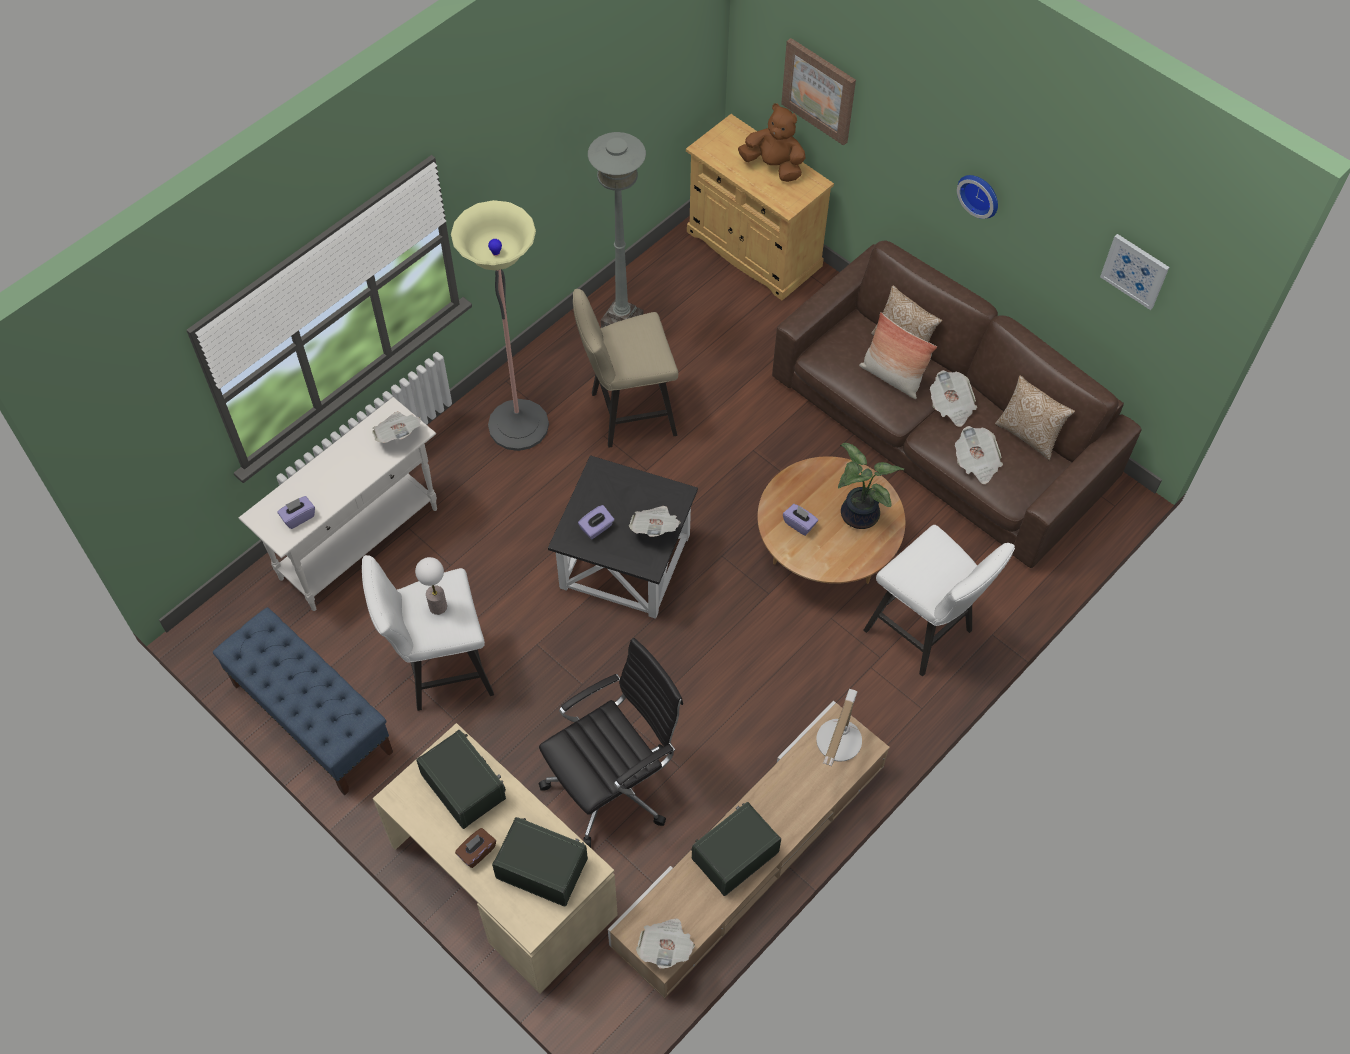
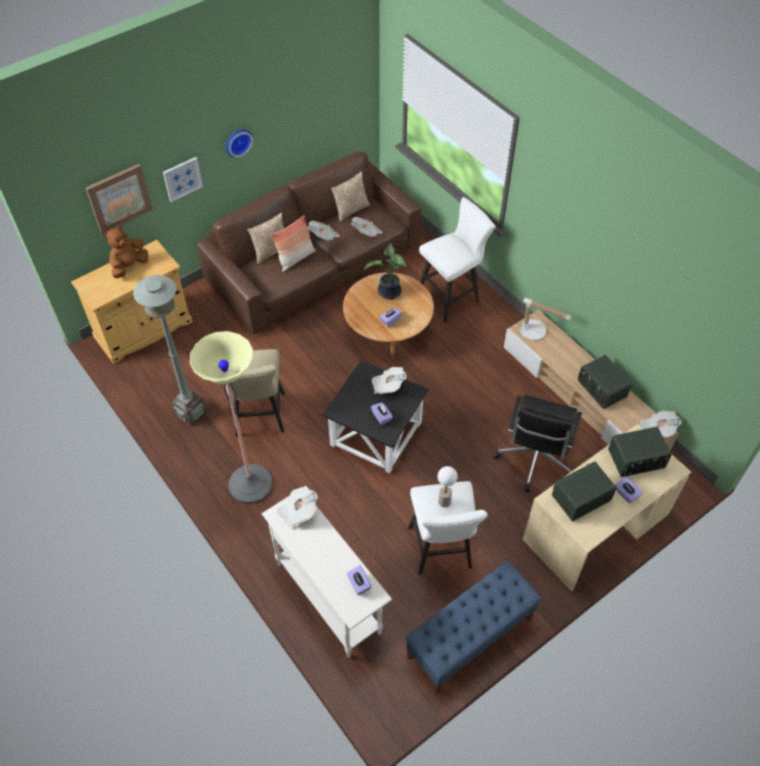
camera: 80 degrees left, 5 degrees down
brown tissue box [455,828,496,868] -> purple tissue box [615,477,642,503]
radio [492,817,588,906] -> radio turned 135 degrees counterclockwise [608,427,672,477]
black office chair [539,638,683,848] -> black office chair turned 135 degrees counterclockwise [493,395,582,492]
picture [1100,234,1169,310] -> picture moved to [163,157,203,202]

